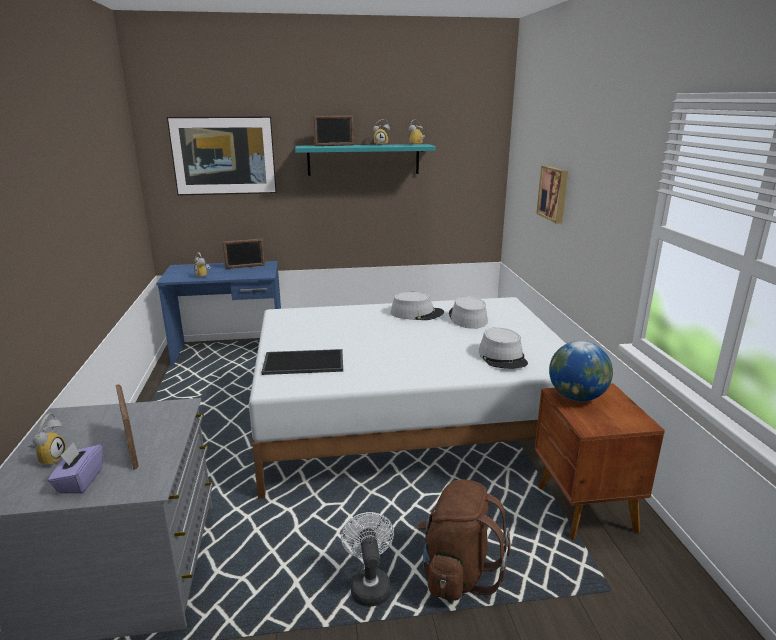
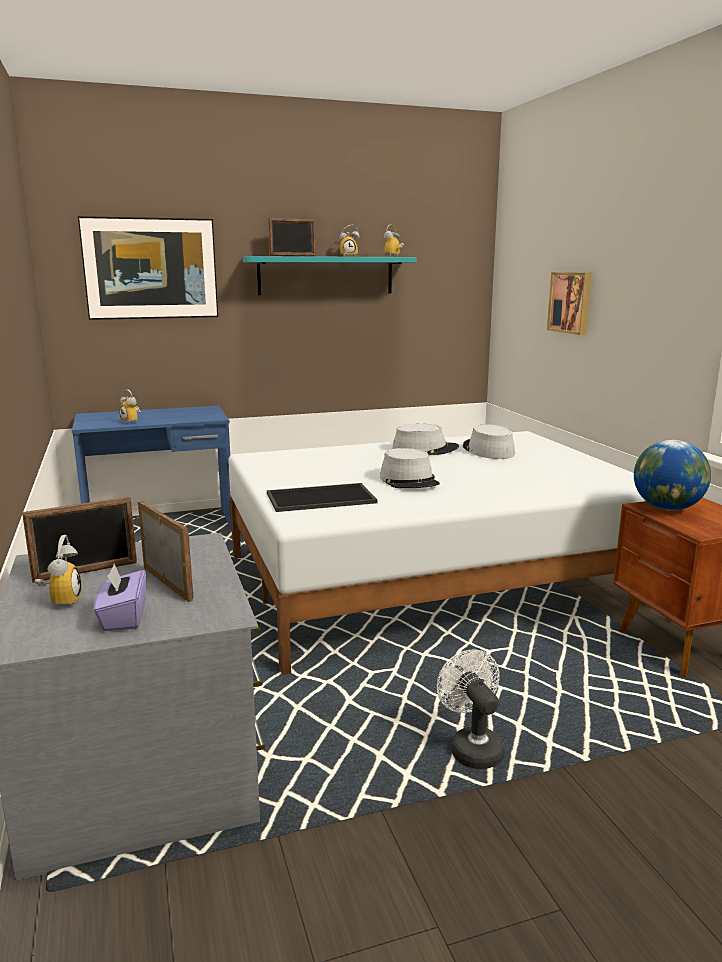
camera: 10 degrees left, 5 degrees down
picture frame [223,238,265,269] -> picture frame moved to [22,496,137,583]
brown backpack [418,480,511,601] -> none
grey hat [479,327,528,369] -> grey hat moved to [380,448,440,488]

